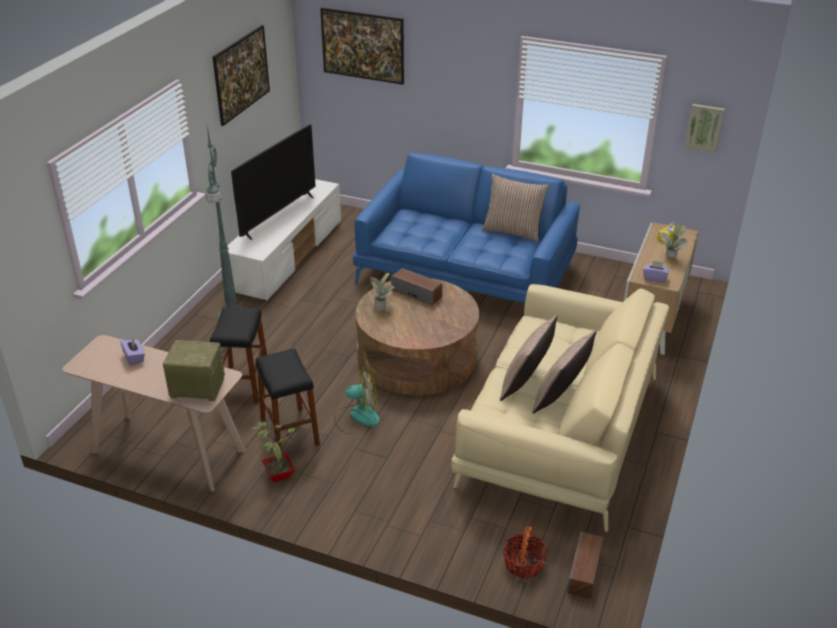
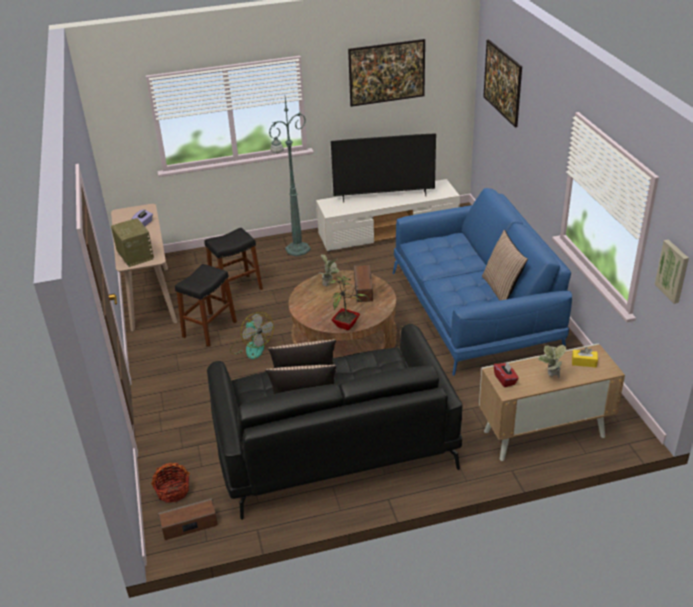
camera: 55 degrees right, 0 degrees up
potted plant [250,422,297,482] -> potted plant moved to [326,276,369,331]
beige sofa [451,284,669,532] -> black sofa [207,324,463,520]
purple tissue box [643,260,669,283] -> red tissue box [493,362,519,387]

